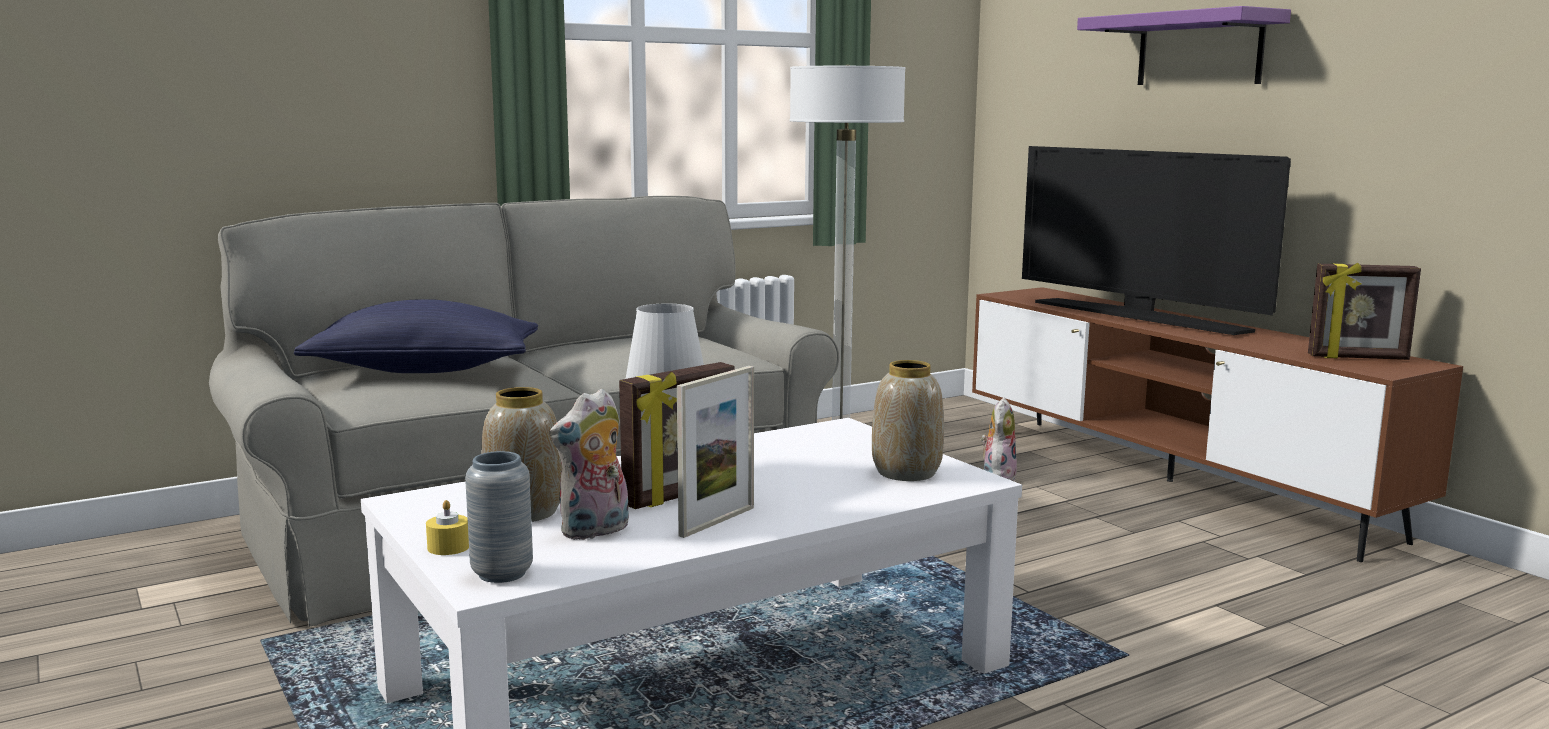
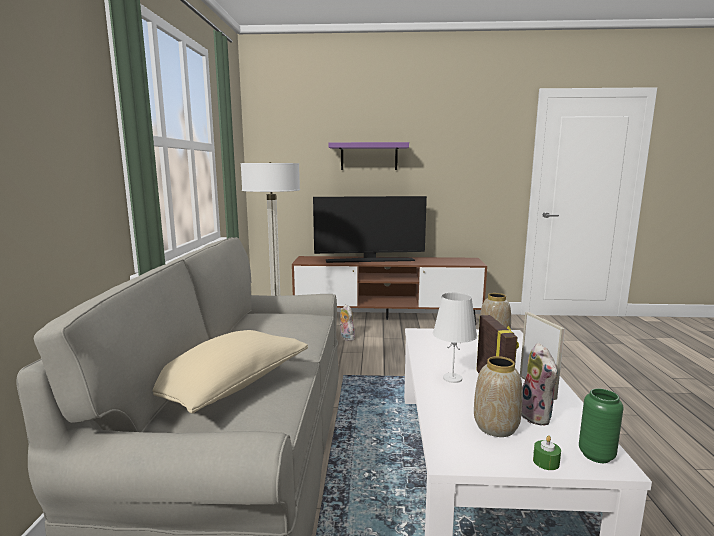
camera: 55 degrees left, 0 degrees up
blue pillow [294,299,538,373] -> beige pillow [153,330,308,414]
yellow candle [426,500,469,555] -> green candle [533,435,561,470]
grey vase [465,451,533,583] -> green vase [579,388,624,463]
picture frame [1308,263,1421,360] -> none

